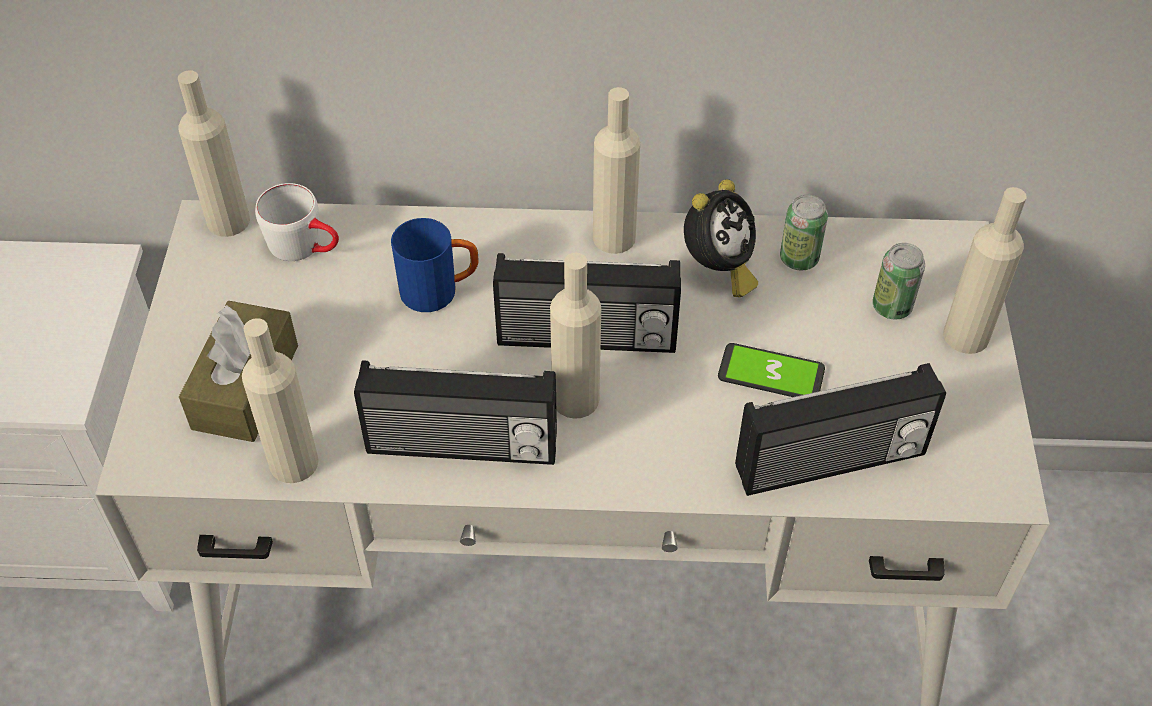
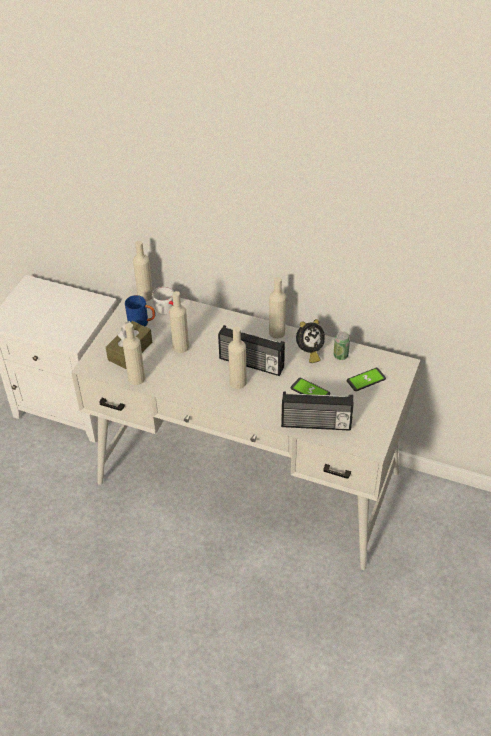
camera: 20 degrees right, 5 degrees down
radio [354,360,557,465] -> none
blue mug [391,218,479,312] -> blue mug moved to [125,295,155,327]
can [872,243,925,319] -> phone [347,368,386,391]
beige bottle [943,187,1027,354] -> beige bottle moved to [169,291,189,353]

